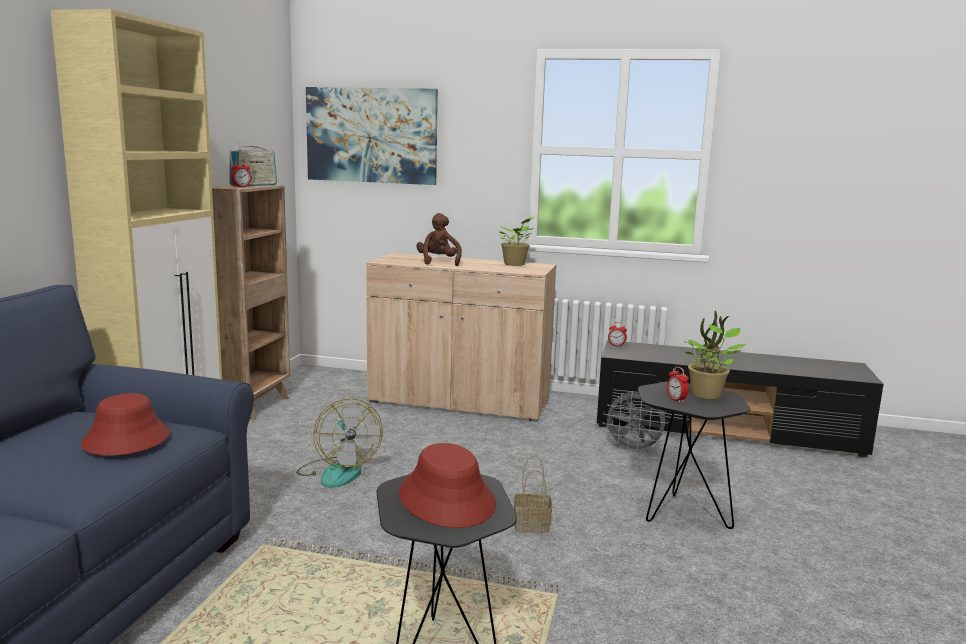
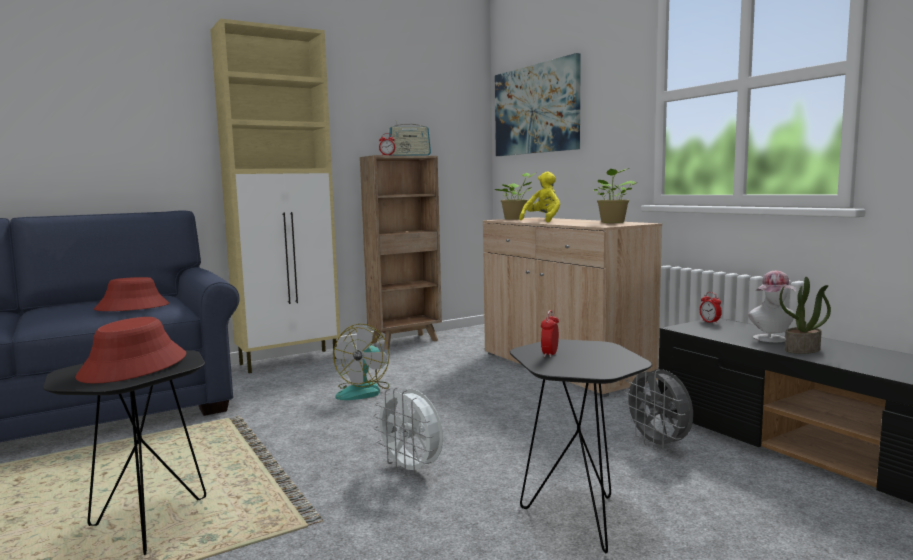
camera: 45 degrees right, 5 degrees down
brown plush toy [416,213,462,266] -> yellow plush toy [519,171,560,222]
basket [514,455,552,533] -> white fan [373,387,443,476]
potted plant [683,324,746,400] -> potted plant moved to [495,173,535,220]
none -> hat [748,271,797,342]

